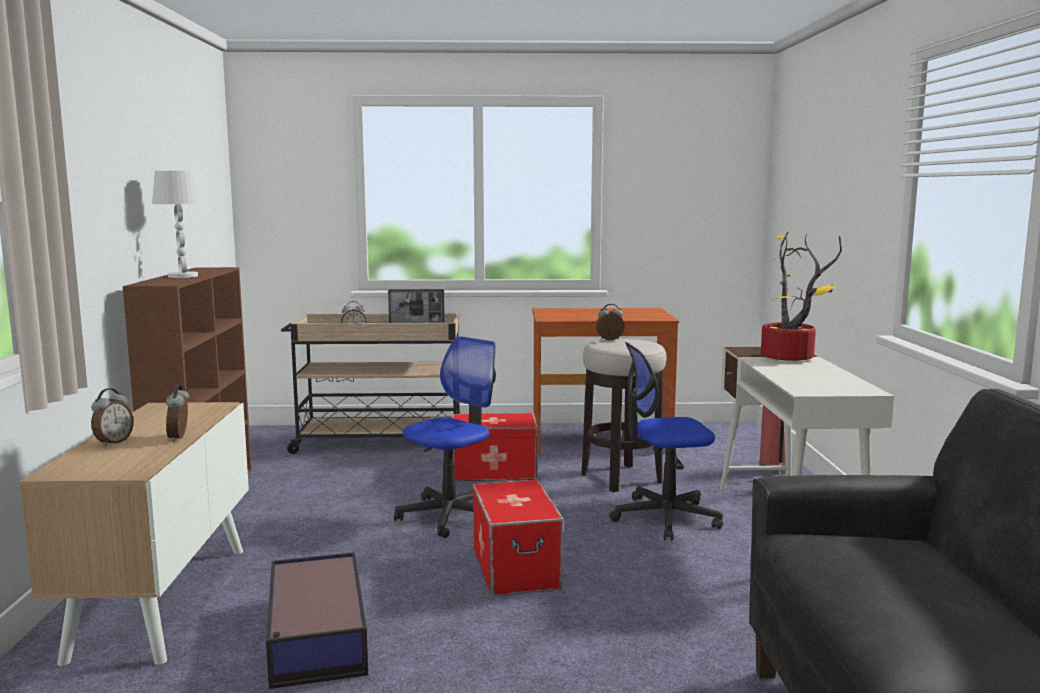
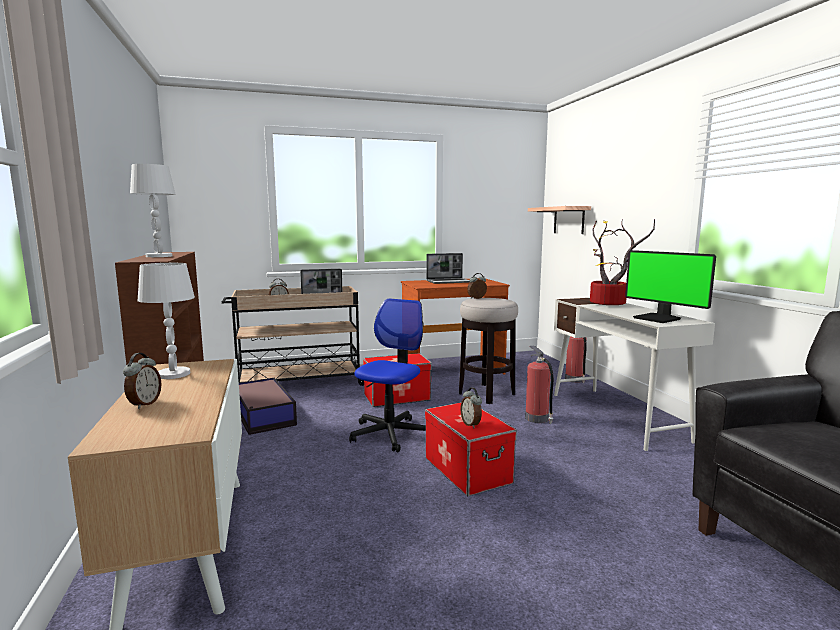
camera: 15 degrees left, 0 degrees up
alarm clock [166,385,189,442] -> alarm clock moved to [460,388,482,428]
storage box [266,552,368,689] -> storage box moved to [239,378,297,435]
office chair [609,342,723,540] -> fire extinguisher [525,346,554,424]
none -> white table lamp [138,263,195,379]
none -> laptop [426,253,470,284]
none -> shelf [528,206,591,234]
none -> monitor [625,250,716,323]

